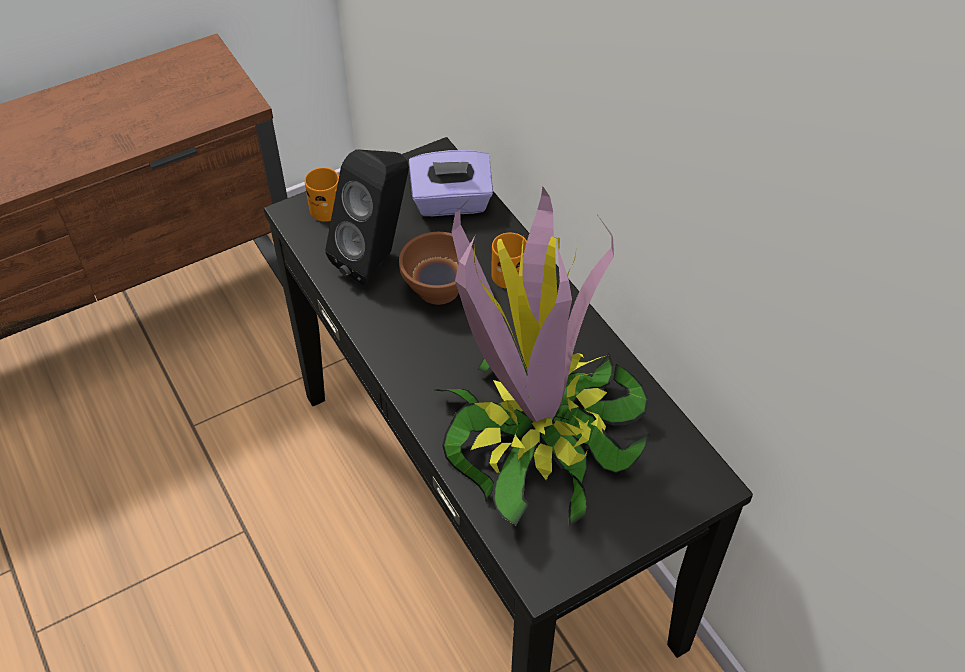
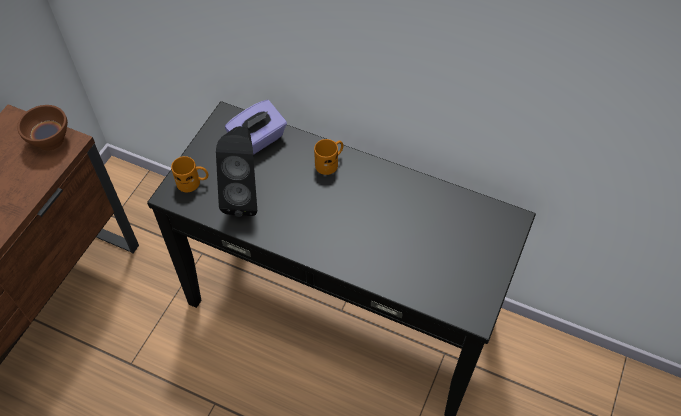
camera: 35 degrees left, 5 degrees up
brown bowl [399,232,474,305] -> brown bowl moved to [17,105,68,150]
potted plant [436,186,650,525] -> none

